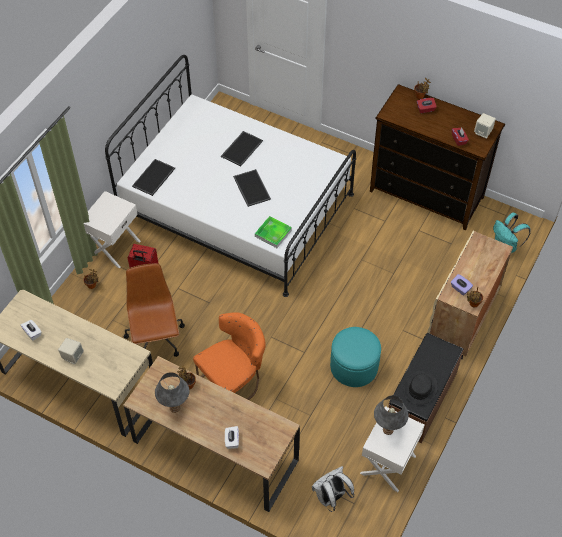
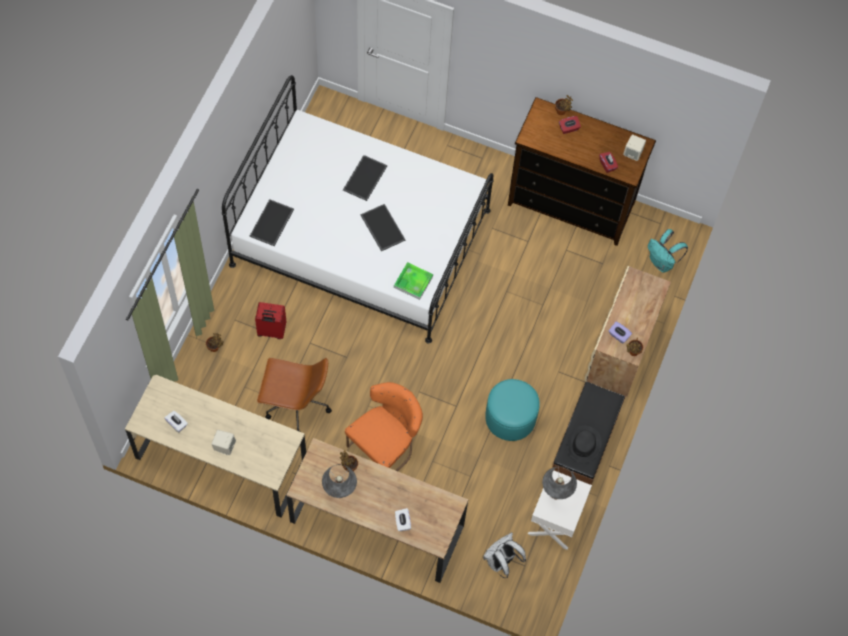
camera: 10 degrees left, 10 degrees up
white nightstand [83,191,141,268] -> none
brown office chair [124,264,185,357] -> brown office chair turned 120 degrees clockwise [257,358,332,432]

